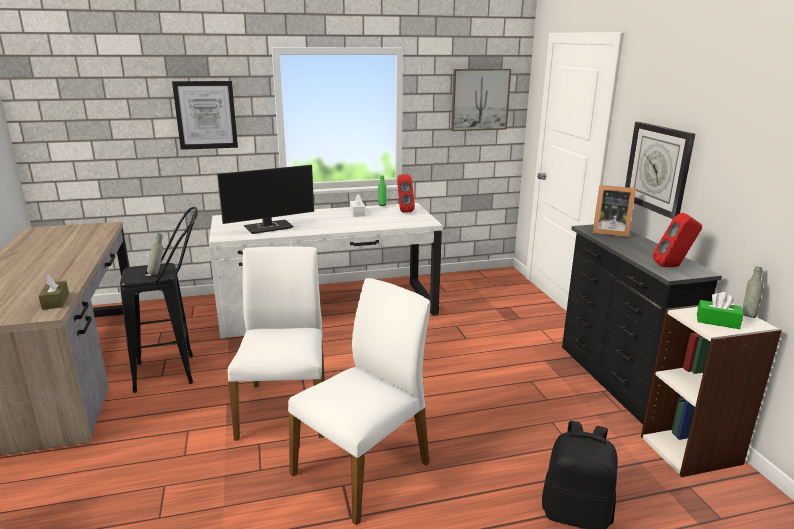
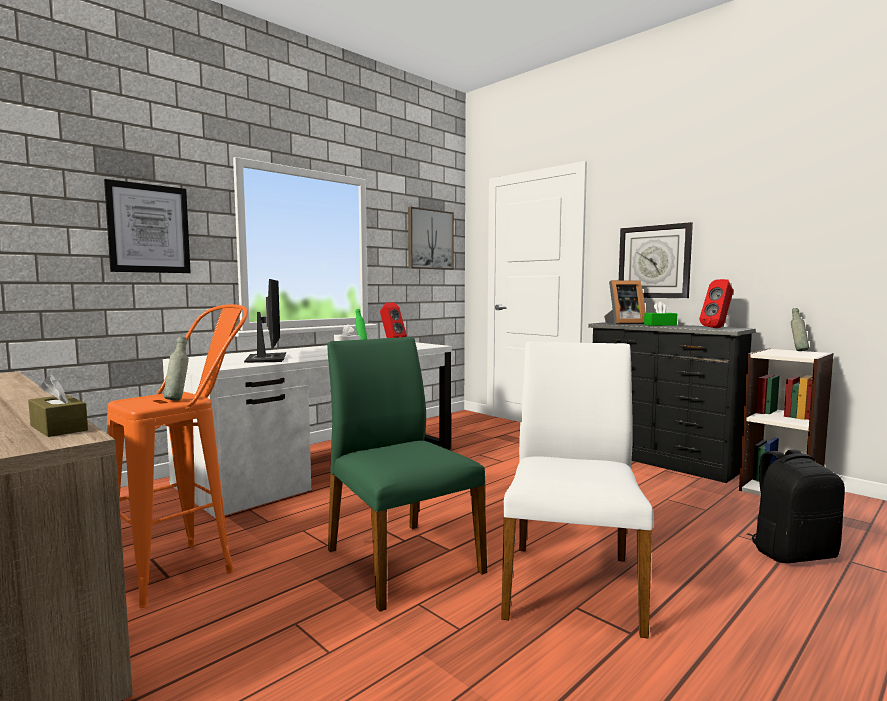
camera: 30 degrees left, 15 degrees down
black stool [120,207,198,393] -> orange stool [107,304,248,608]
monitor [217,165,314,234] -> monitor turned 45 degrees counterclockwise [244,279,286,363]
white chair [228,246,325,441] -> green chair [327,337,487,611]
green tissue box [697,292,744,329] -> green tissue box moved to [644,302,677,326]

